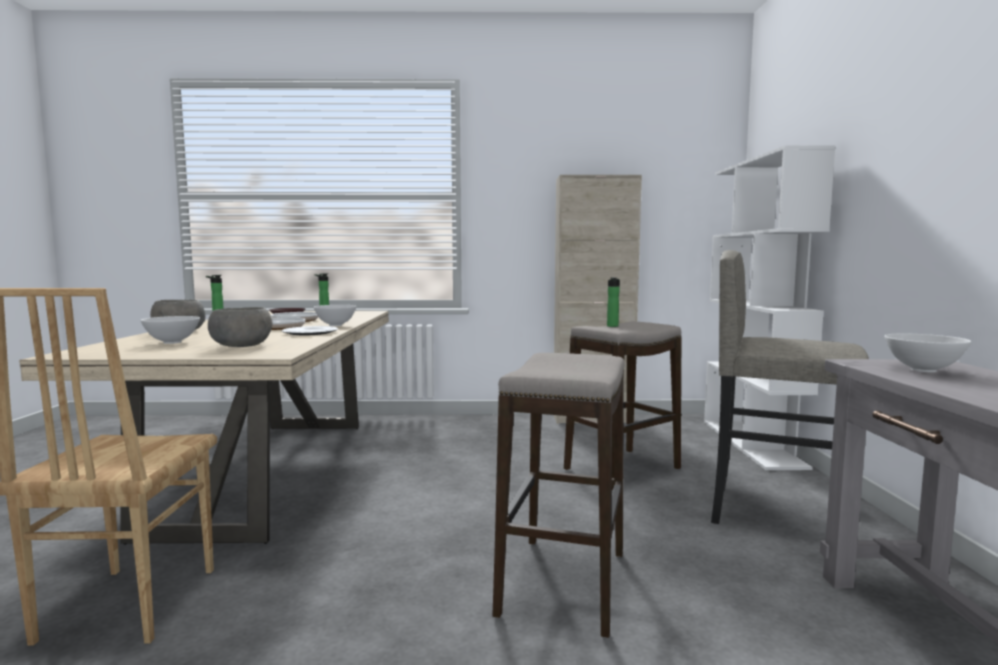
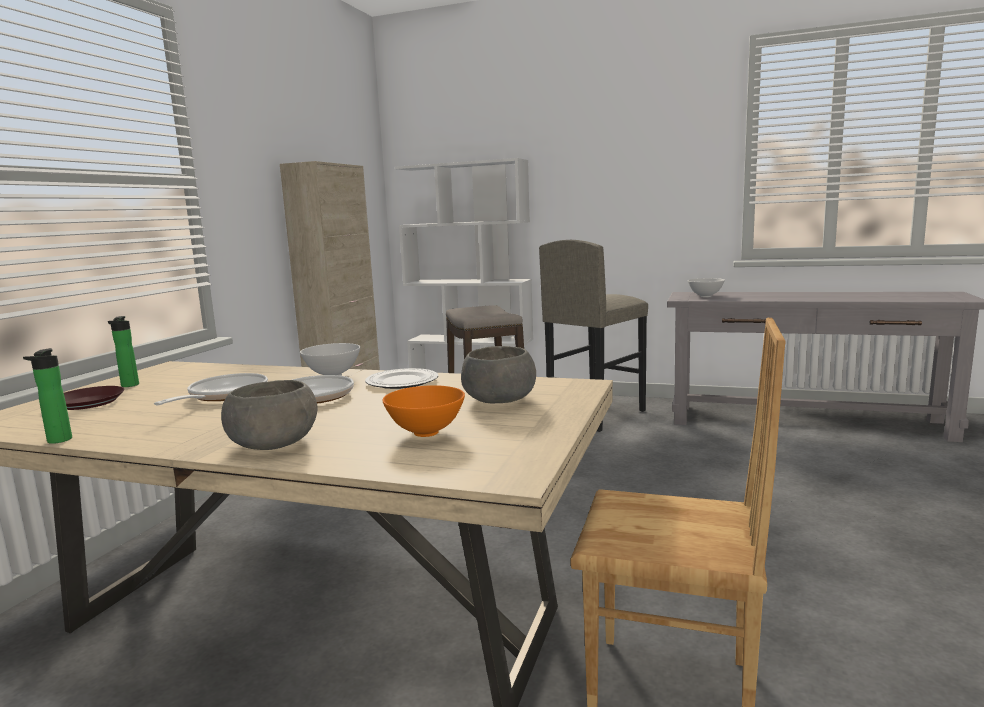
camera: 70 degrees left, 5 degrees up
white bowl [140,316,200,344] -> orange bowl [382,385,465,437]
stool [492,353,625,638] -> none
bottle [607,277,620,327] -> none

